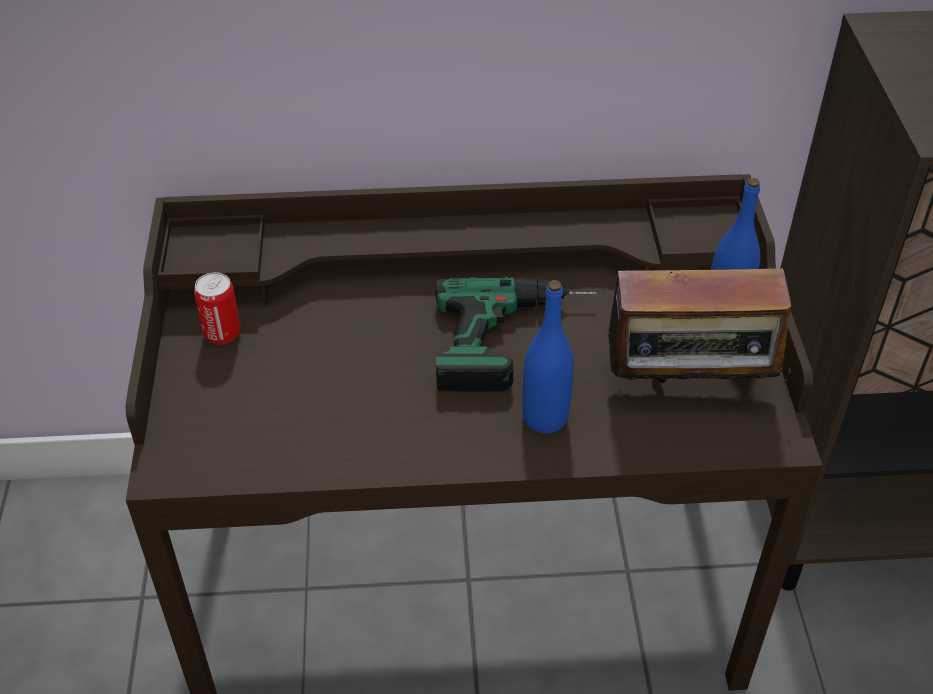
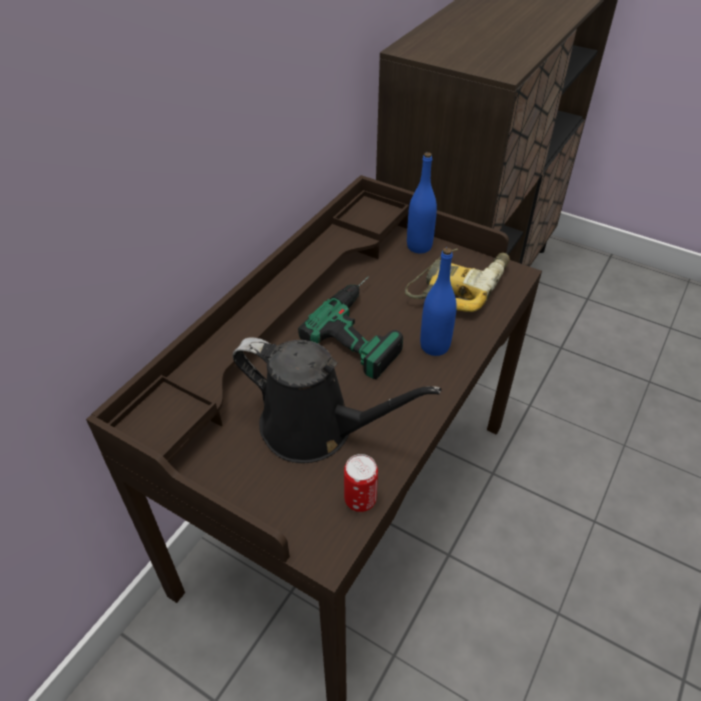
camera: 55 degrees left, 0 degrees up
can [194,272,241,344] -> can moved to [344,454,378,512]
radio [598,246,792,409] -> power drill [405,248,510,312]
none -> black watering can [232,337,442,463]

